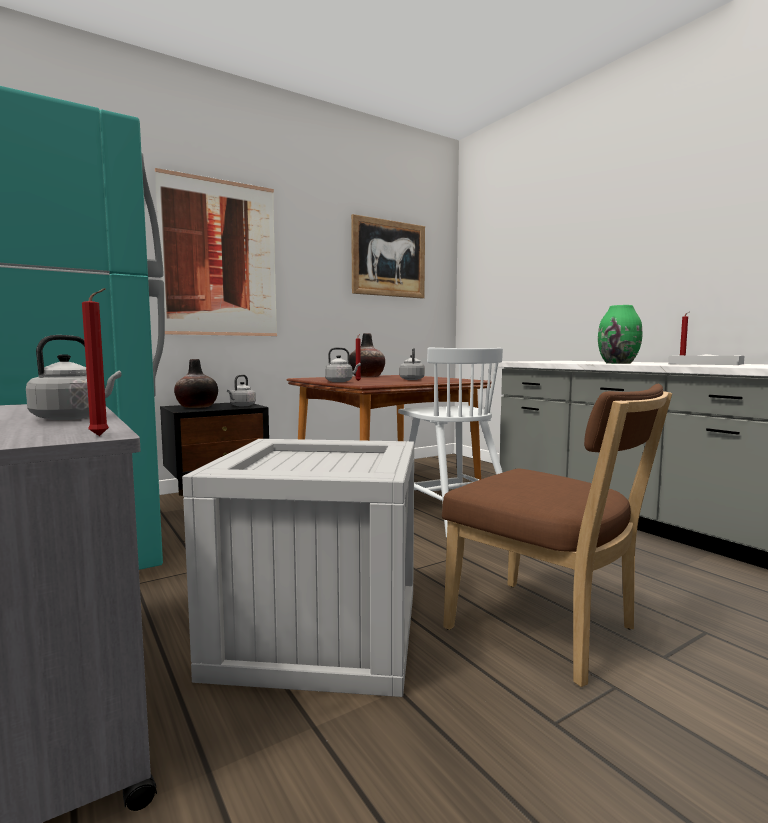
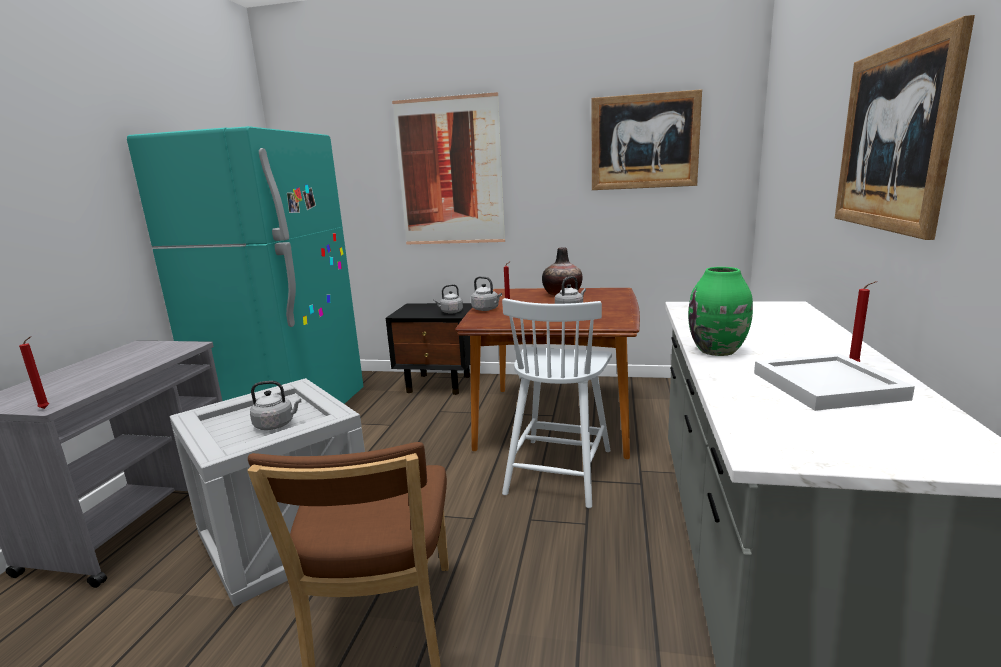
camera: 45 degrees right, 10 degrees up
grey kettle [26,335,122,420] -> grey kettle moved to [250,381,301,430]
vase [174,359,218,408] -> none
none -> picture [835,15,975,240]

